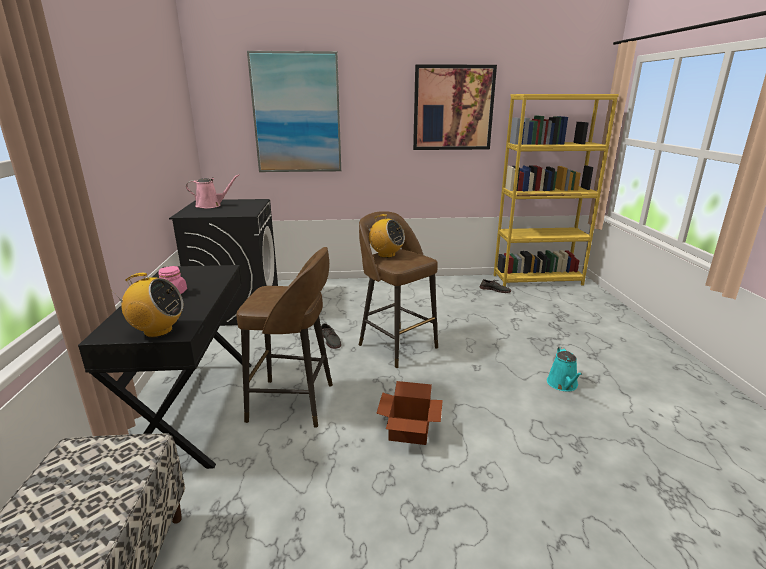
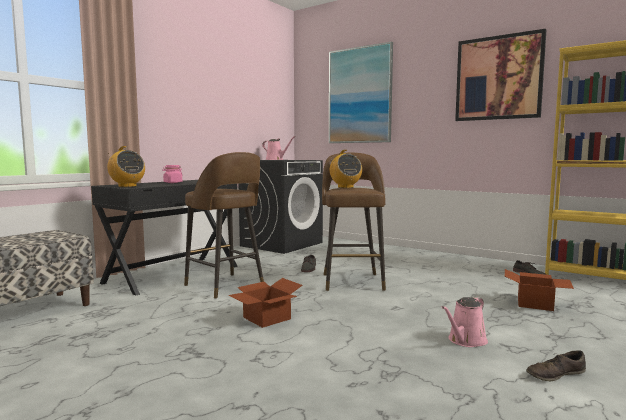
camera: 40 degrees right, 15 degrees down
turquoise watering can [547,347,582,391] -> pink watering can [442,297,488,347]
none -> cardboard box [505,269,574,311]
none -> brown shoe [526,350,586,381]

